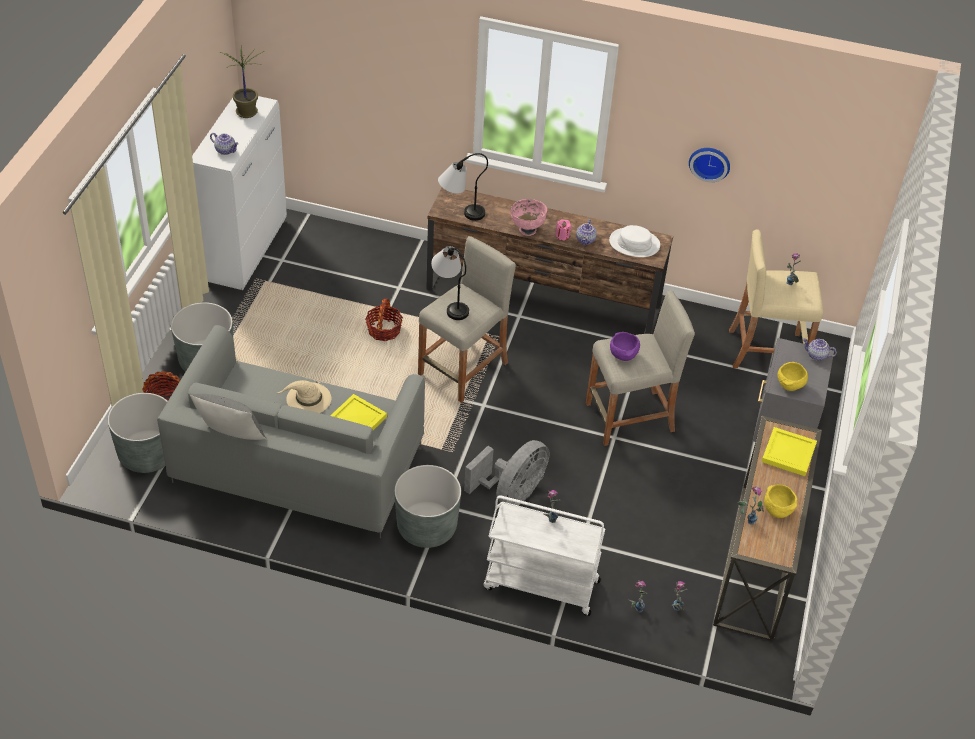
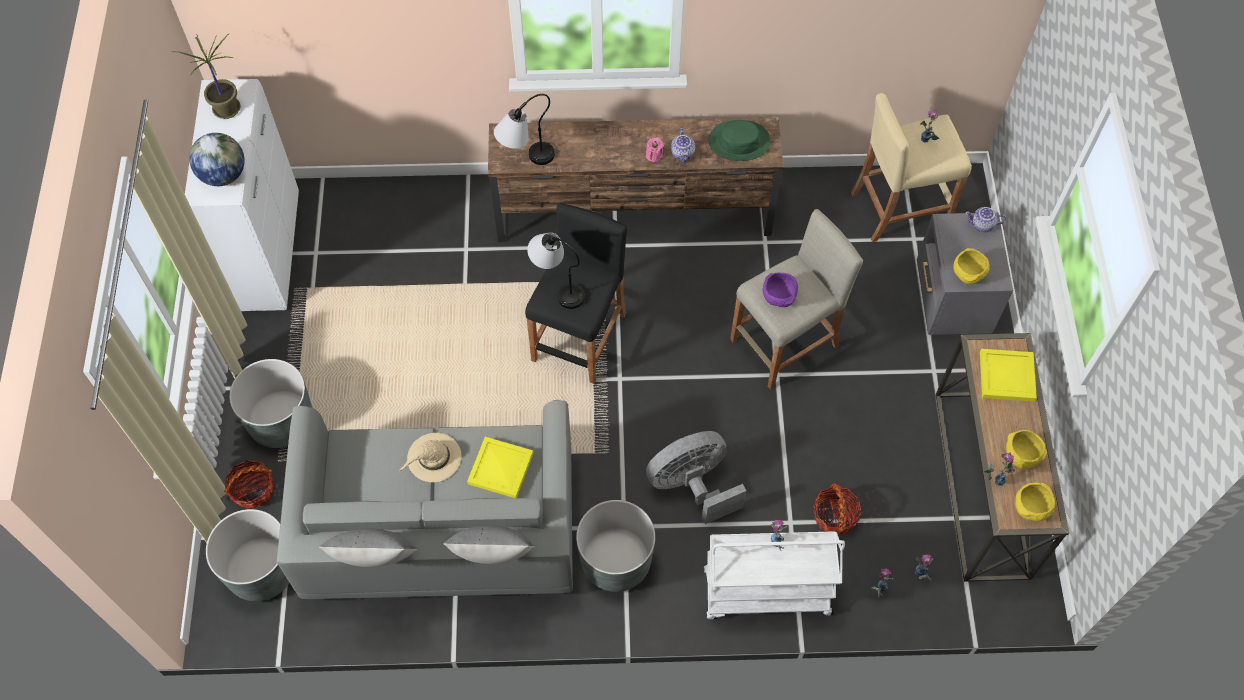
camera: 15 degrees left, 15 degrees up
teapot [210,133,239,155] -> globe [189,133,245,186]
basket [365,299,403,341] -> basket moved to [813,483,862,535]
beige stool [418,236,516,403] -> black stool [525,203,627,384]
grey fan [464,440,549,505] -> grey fan turned 135 degrees counterclockwise [646,431,746,524]
pink bowl [511,199,547,236] -> none
white hat [609,225,660,257] -> green hat [709,120,770,161]
wall clock [689,148,730,183] -> none
none -> grey pillow [444,525,535,564]
none -> yellow bowl [1015,483,1055,521]

